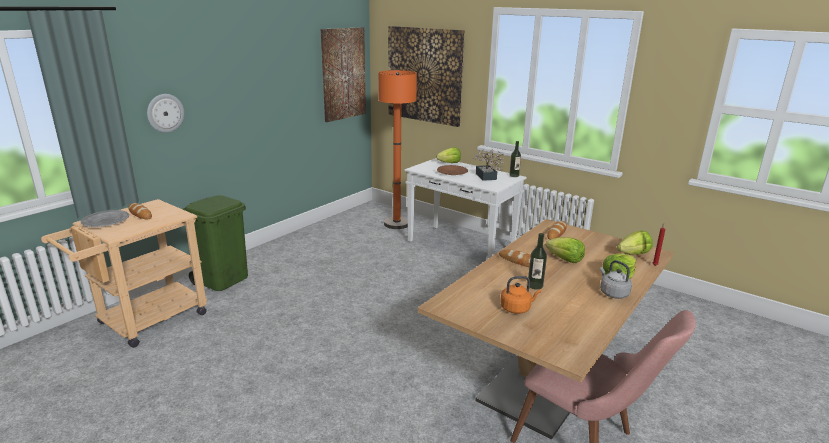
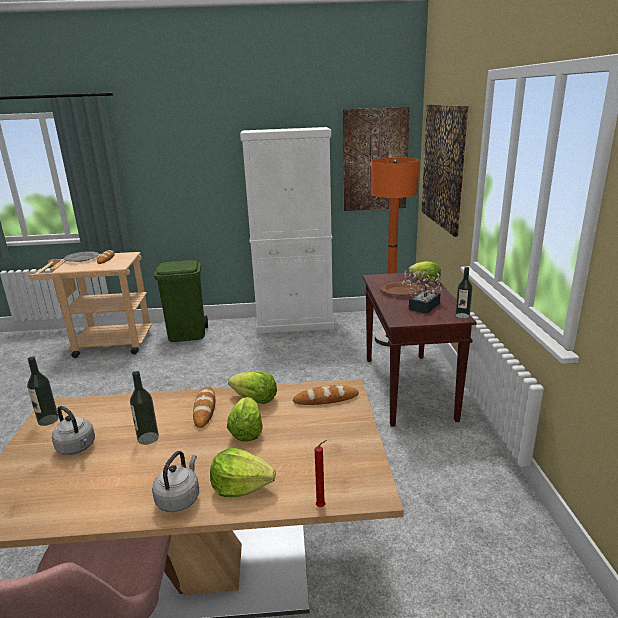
camera: 50 degrees right, 0 degrees up
wall clock [147,94,184,133] -> none
white console table [405,158,527,259] -> brown console table [363,273,477,426]
orange kettle [500,276,541,314] -> grey kettle [52,406,95,455]
lettuce [617,231,653,255] -> lettuce moved to [228,371,277,404]
none -> bottle [27,356,59,426]
none -> white cabinet [240,127,334,334]

